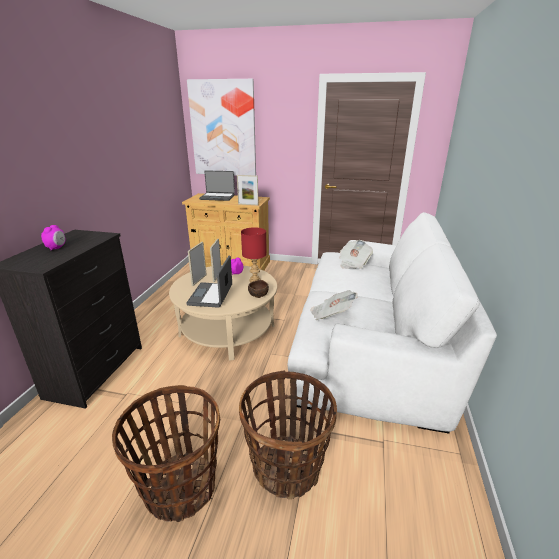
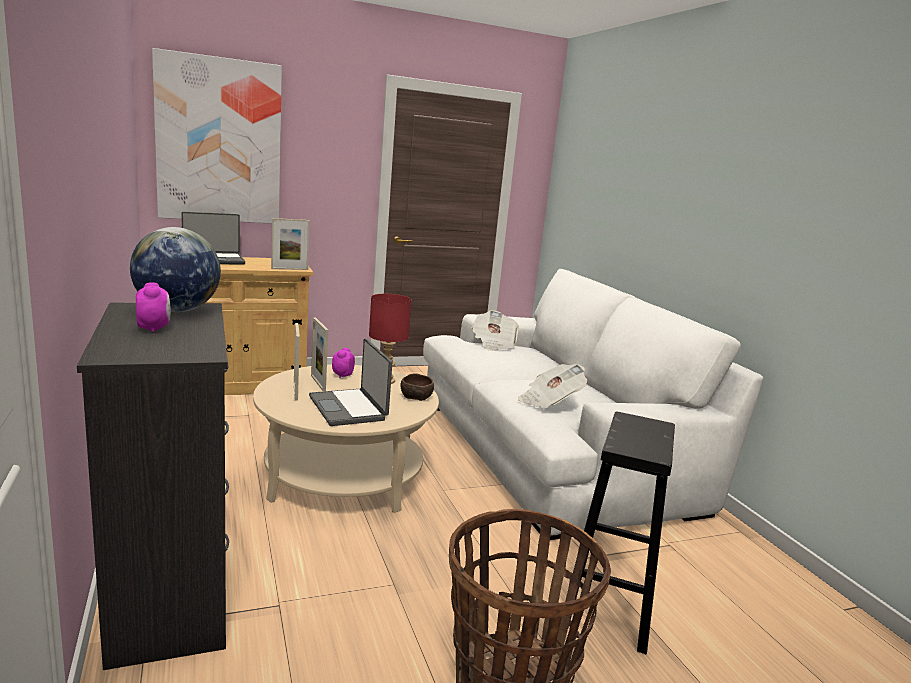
camera: 35 degrees left, 10 degrees down
basket [239,370,337,499] -> black stool [568,412,675,654]
none -> globe [130,227,221,312]

